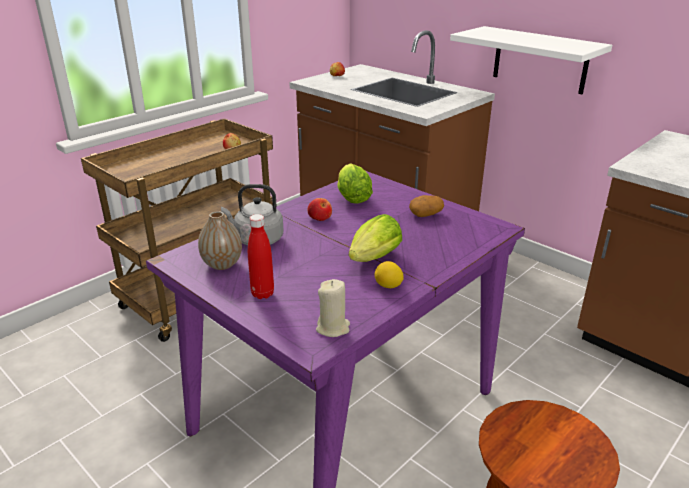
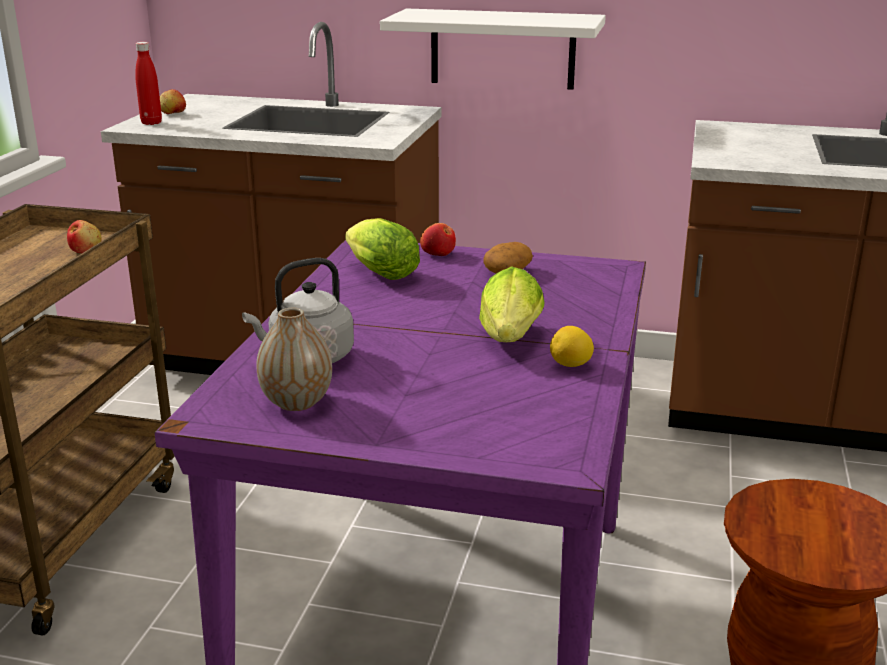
camera: 30 degrees left, 5 degrees down
red bottle [248,214,274,299] -> red bottle moved to [135,42,162,125]
apple [307,198,332,221] -> apple moved to [420,223,456,256]
beige candle [316,279,350,337] -> none

